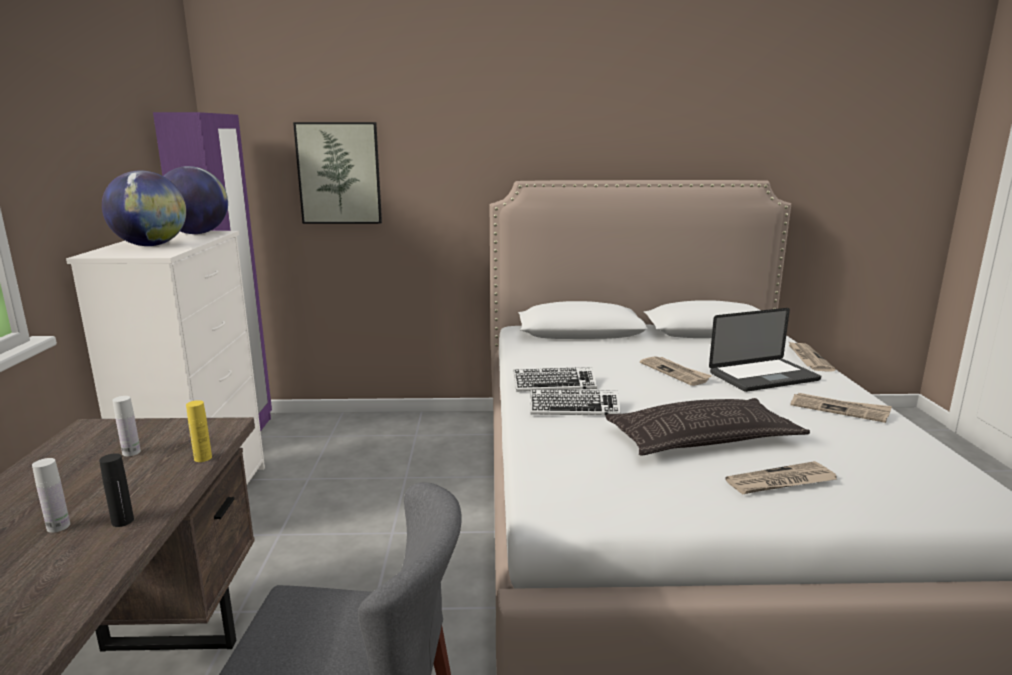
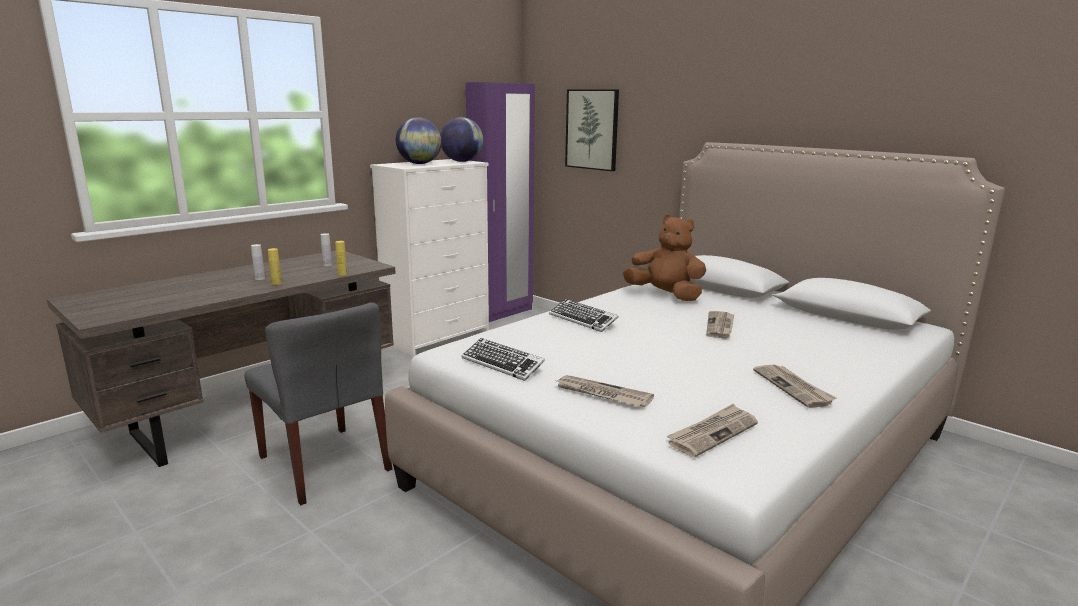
camera: 45 degrees right, 0 degrees up
black bottle [99,453,134,527] -> yellow bottle [268,248,282,285]
keyboard [514,367,597,392] -> keyboard moved to [462,338,545,381]
pillow [605,398,810,456] -> none
laptop [709,308,821,392] -> none
newspaper [788,341,836,371] -> newspaper moved to [667,404,758,457]
none -> brown plush toy [623,214,706,301]

